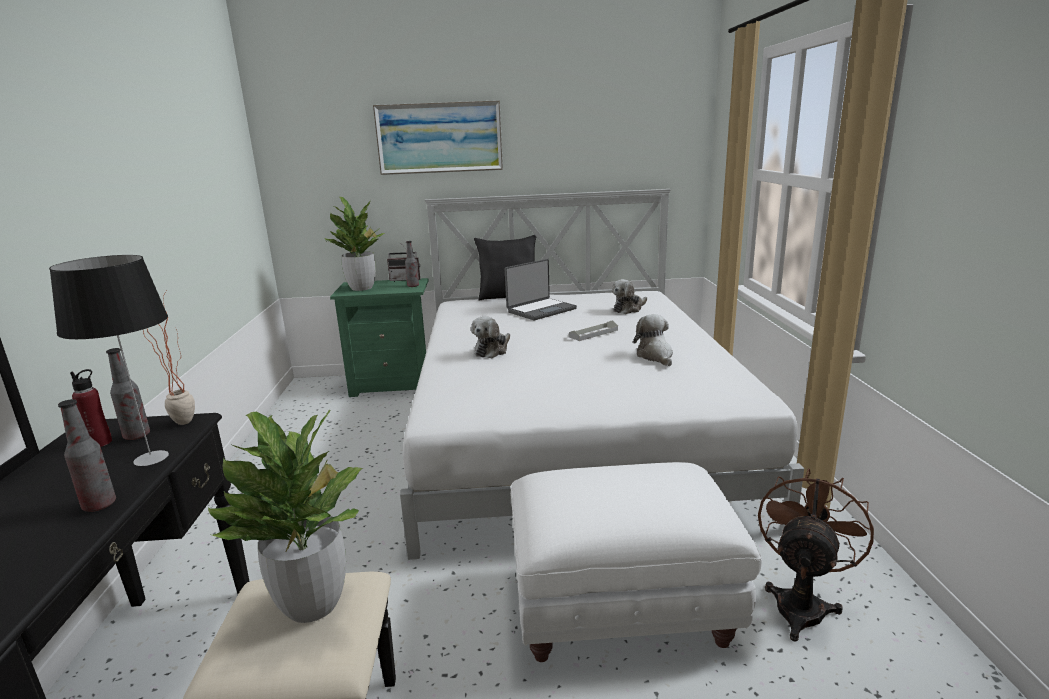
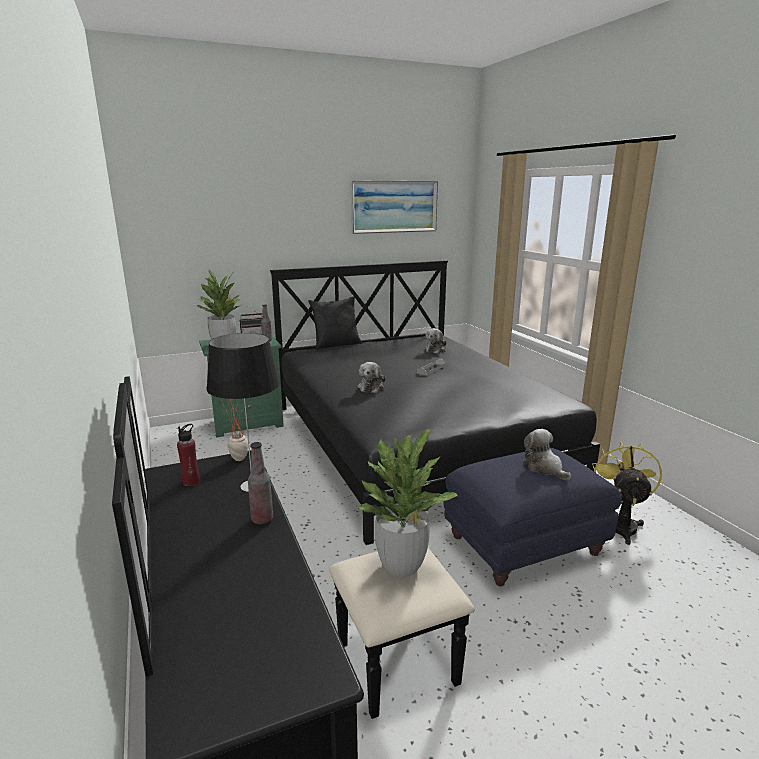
camera: 20 degrees left, 0 degrees up
bottle [106,348,150,440] -> none
picture [373,100,503,175] -> picture moved to [351,181,438,234]
white bed [400,189,804,560] -> black bed [270,260,600,545]
laptop [505,259,577,320] -> none
white ottoman [511,462,762,662] -> blue ottoman [443,448,622,586]
plush toy [633,314,673,366] -> plush toy moved to [523,429,572,480]
brown fan [758,468,874,642] -> yellow fan [592,441,662,545]

